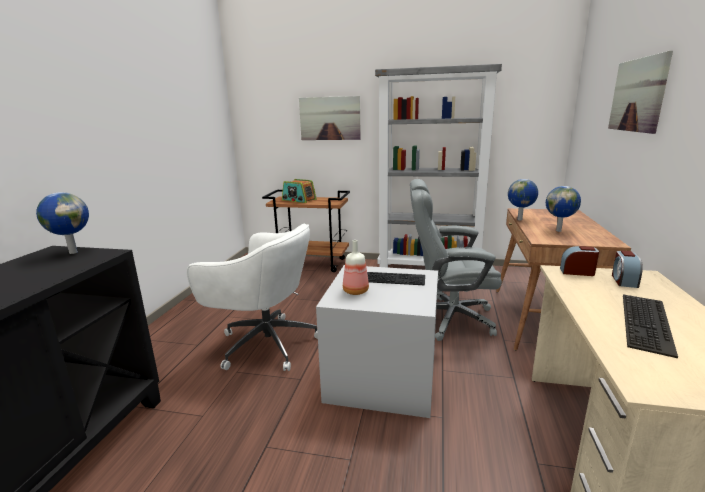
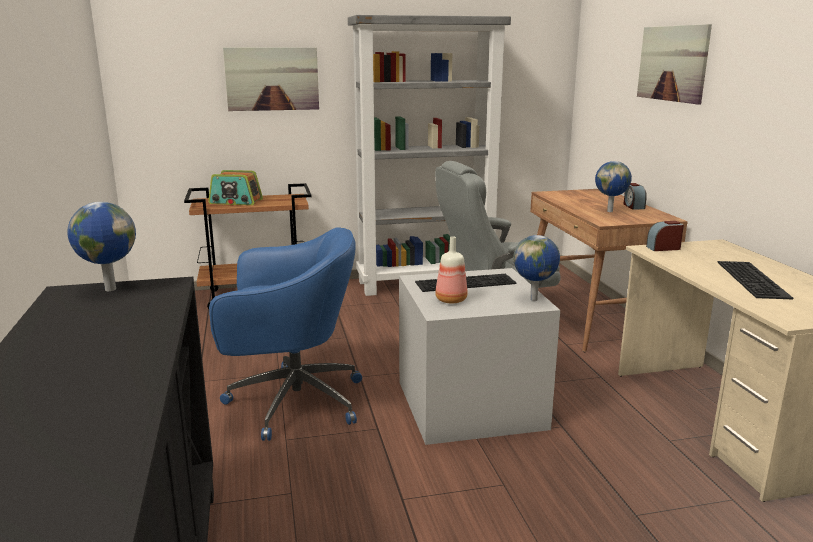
camera: 25 degrees left, 0 degrees up
white office chair [187,224,318,371] -> blue office chair [209,228,362,441]
globe [508,179,538,220] -> globe moved to [513,235,560,301]
alarm clock [612,251,643,288] -> alarm clock moved to [624,183,647,210]

